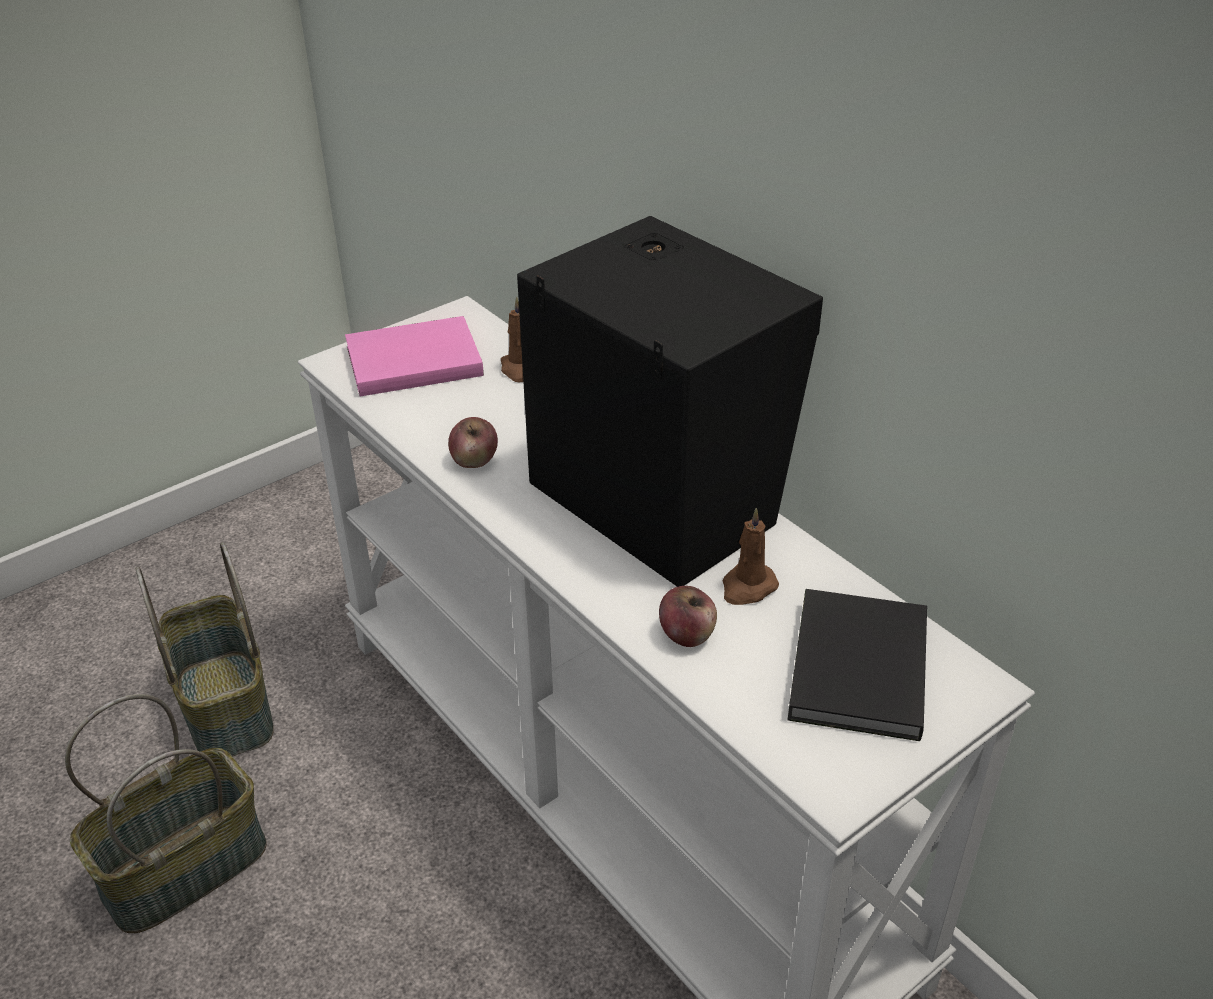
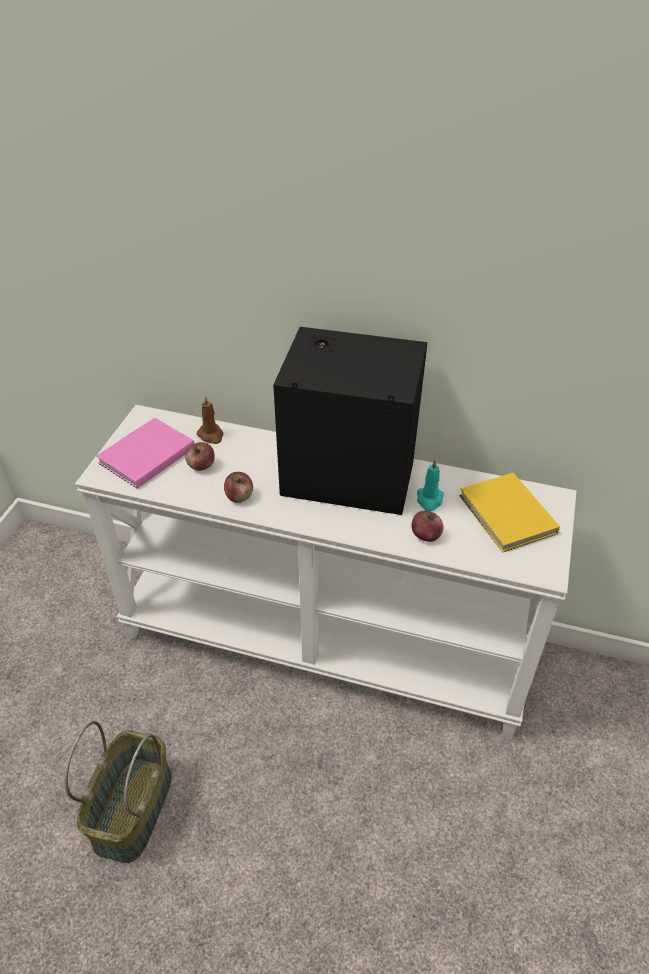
camera: 35 degrees left, 5 degrees up
basket [136,542,274,756] -> none
brown candle [722,508,779,605] -> turquoise candle [417,460,444,511]
black book [787,589,927,741] -> yellow book [459,473,560,553]
none -> apple [185,442,215,471]

